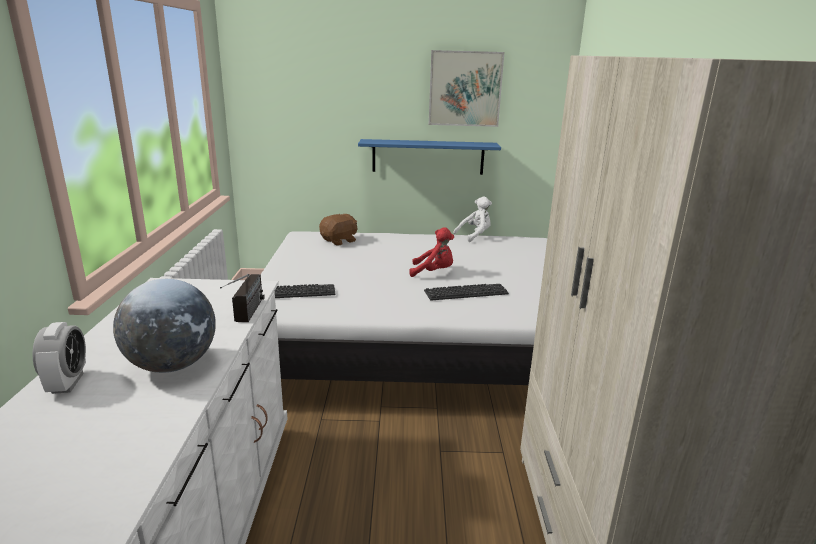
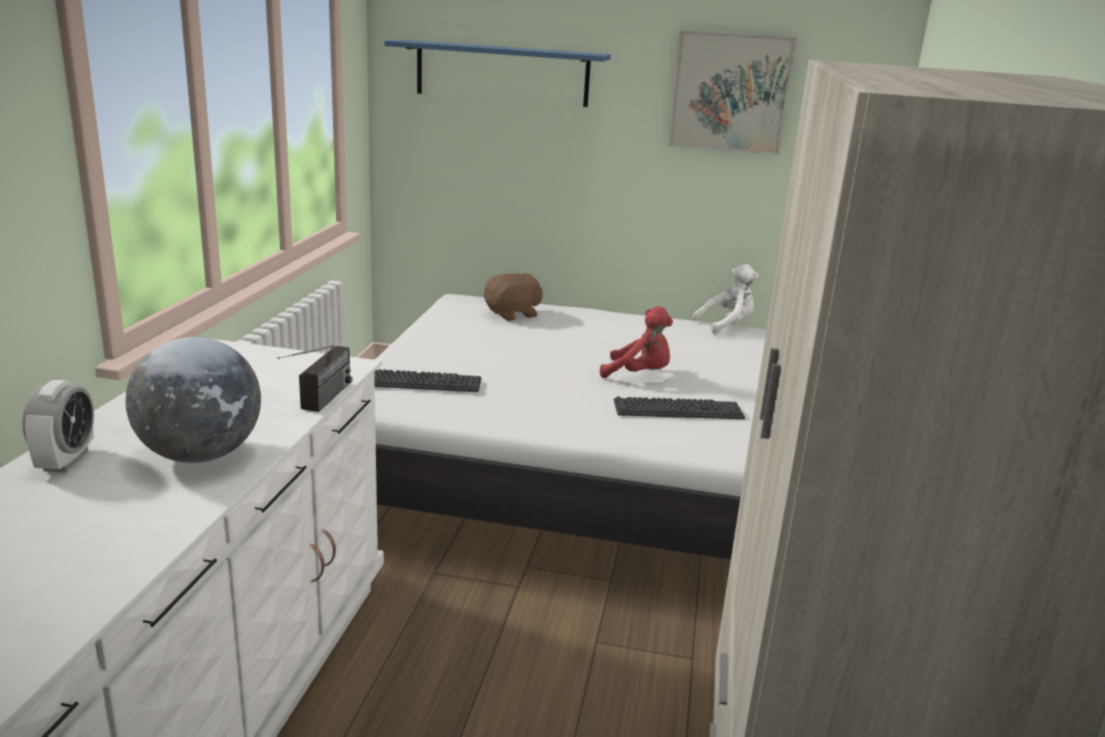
camera: 10 degrees right, 0 degrees up
blue shelf [358,139,501,175] -> blue shelf moved to [384,40,611,107]

